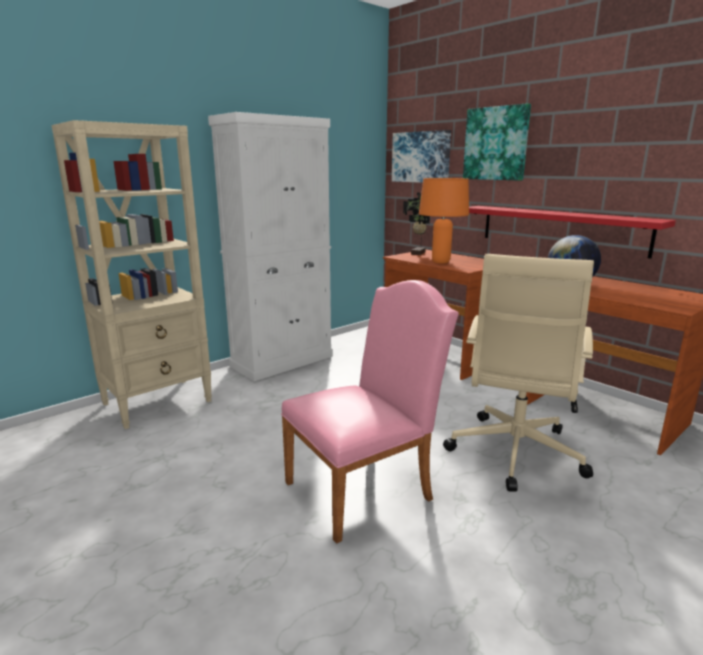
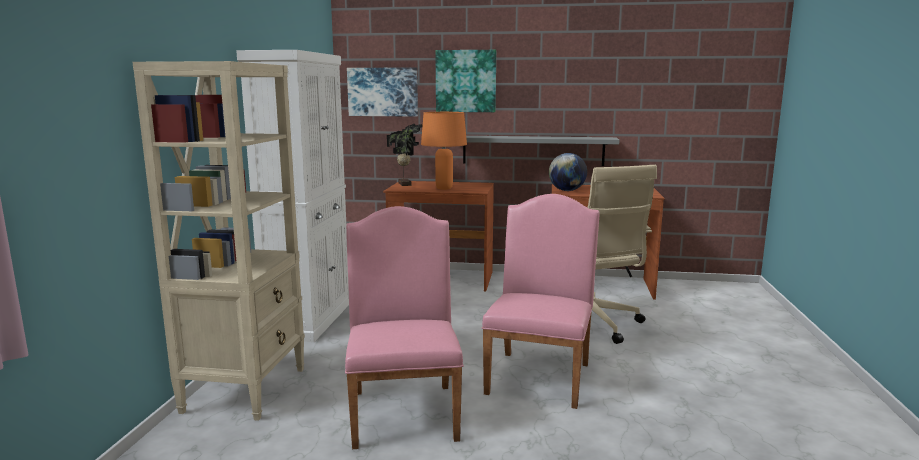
camera: 40 degrees left, 5 degrees down
red shelf [469,206,676,259] -> grey shelf [463,136,620,166]
none -> pink chair [345,206,464,449]

